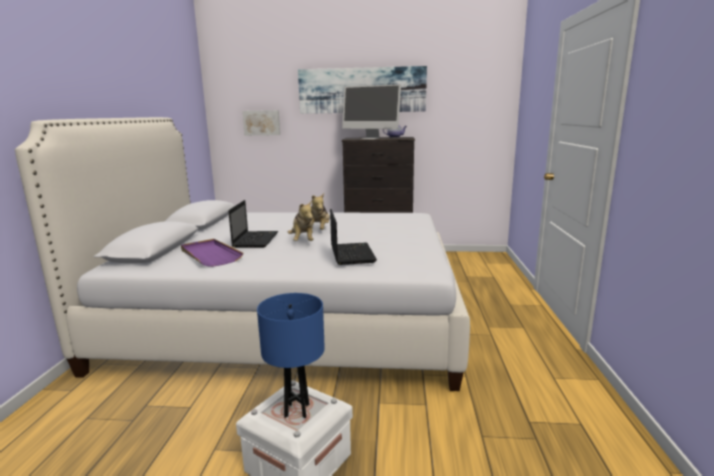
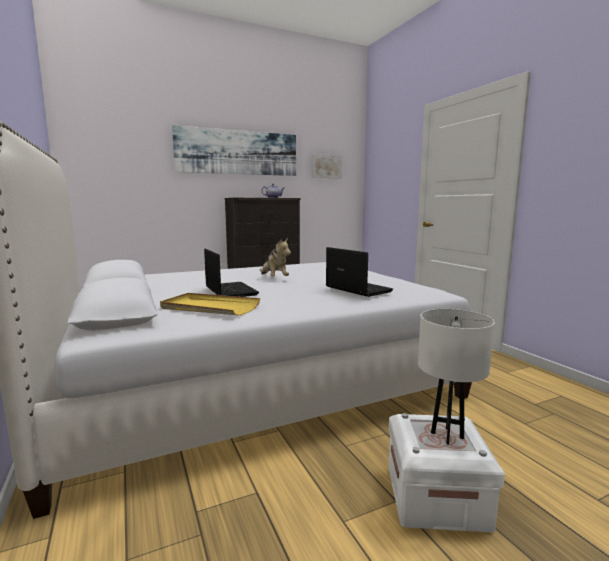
camera: 30 degrees left, 5 degrees down
purple tray [181,239,243,267] -> yellow tray [160,293,260,316]
picture [242,110,280,136] -> picture moved to [312,154,343,179]
blue table lamp [257,293,325,418] -> white table lamp [418,309,495,445]
plush toy [288,200,313,241] -> none
monitor [342,84,401,139] -> none

